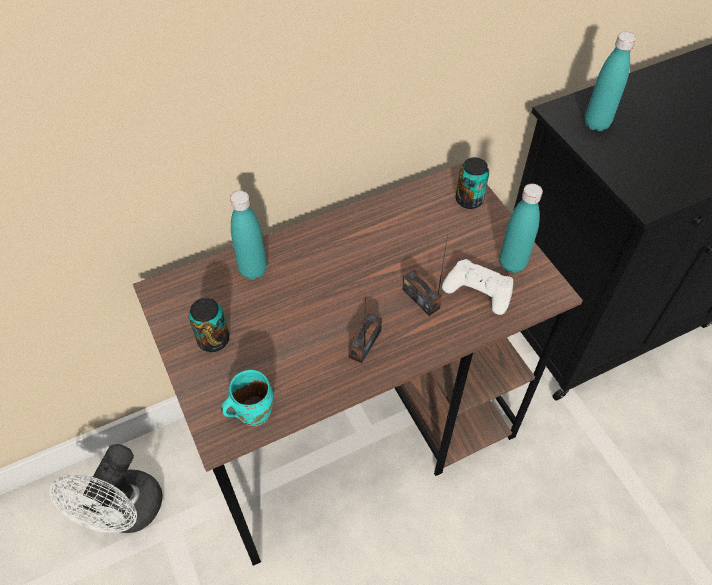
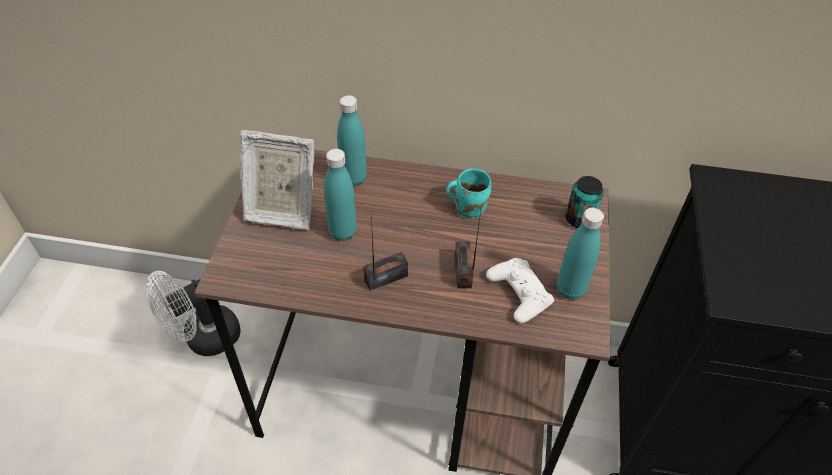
camera: 35 degrees right, 5 degrees down
can [189,298,229,352] -> picture frame [240,130,315,230]
turquoise mug [221,370,273,426] -> turquoise mug moved to [446,169,491,219]
turquoise bottle [585,32,636,131] -> turquoise bottle moved to [324,149,357,241]

